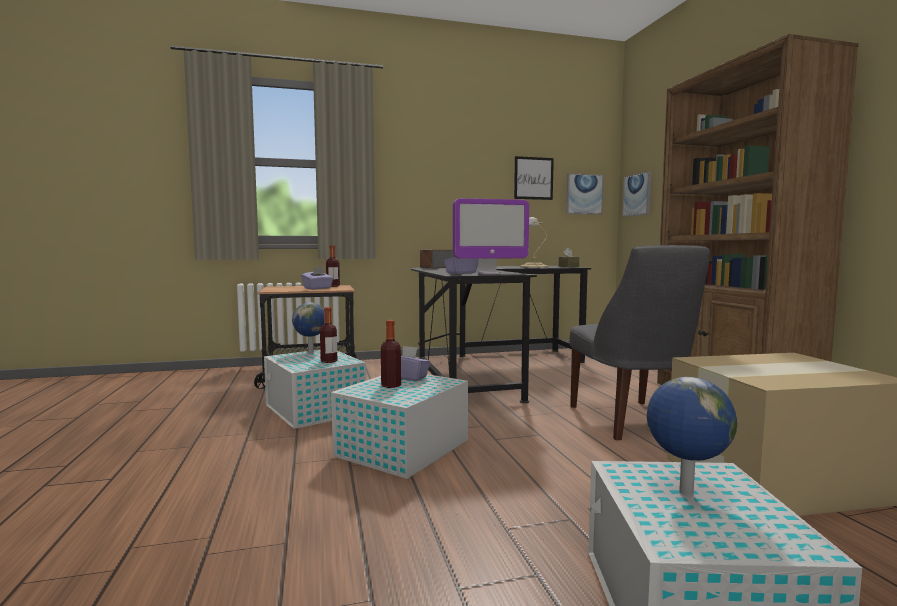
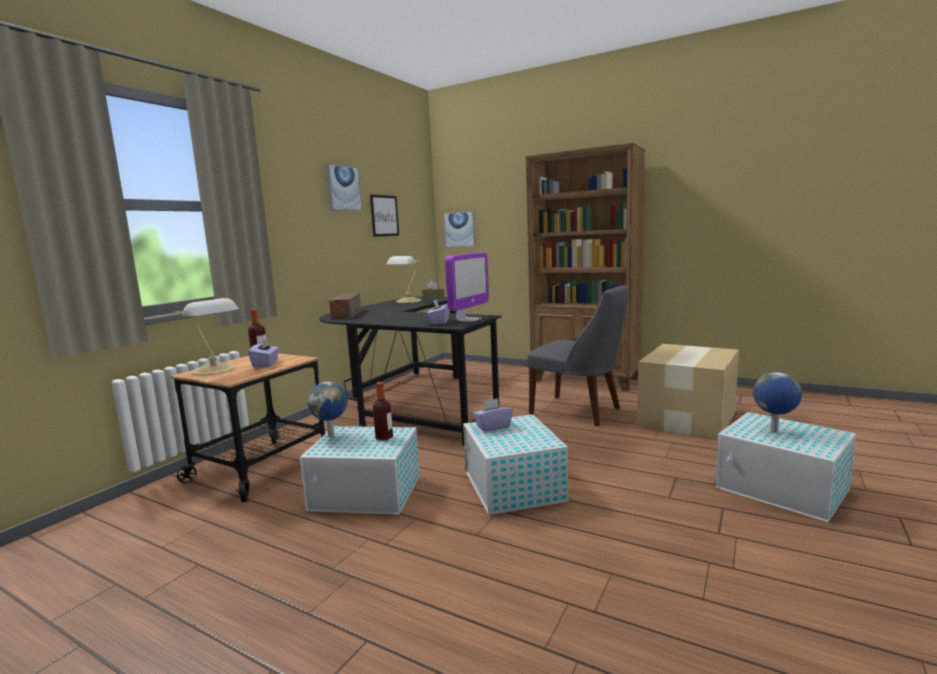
camera: 45 degrees left, 5 degrees up
bottle [381,320,401,388] -> none
picture [566,173,604,215] -> picture moved to [326,164,362,211]
none -> table lamp [175,298,239,376]

